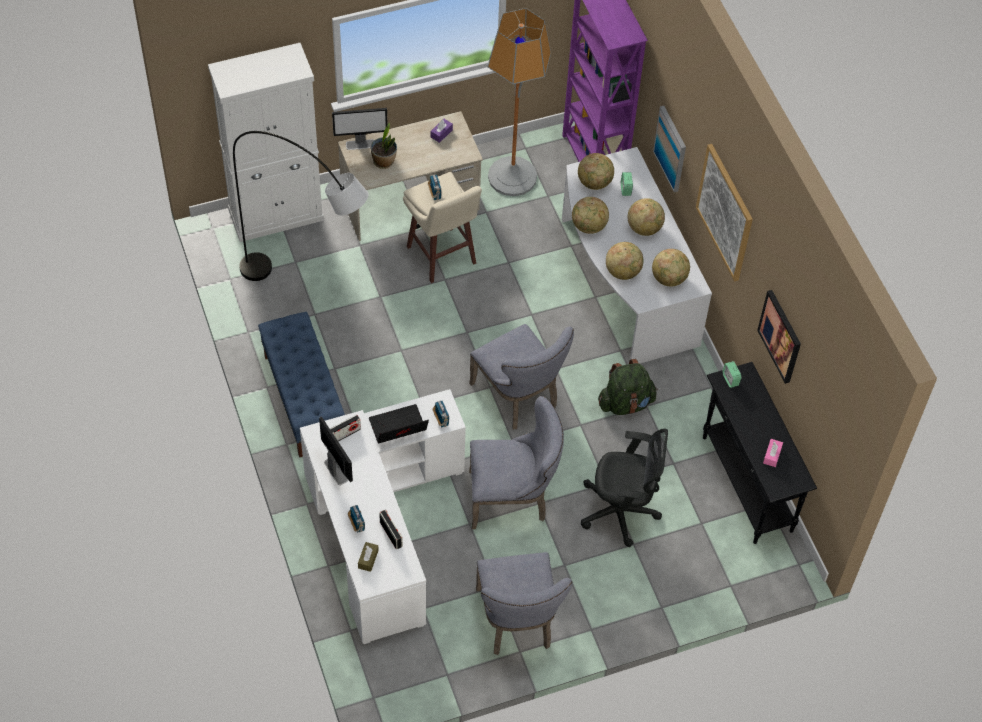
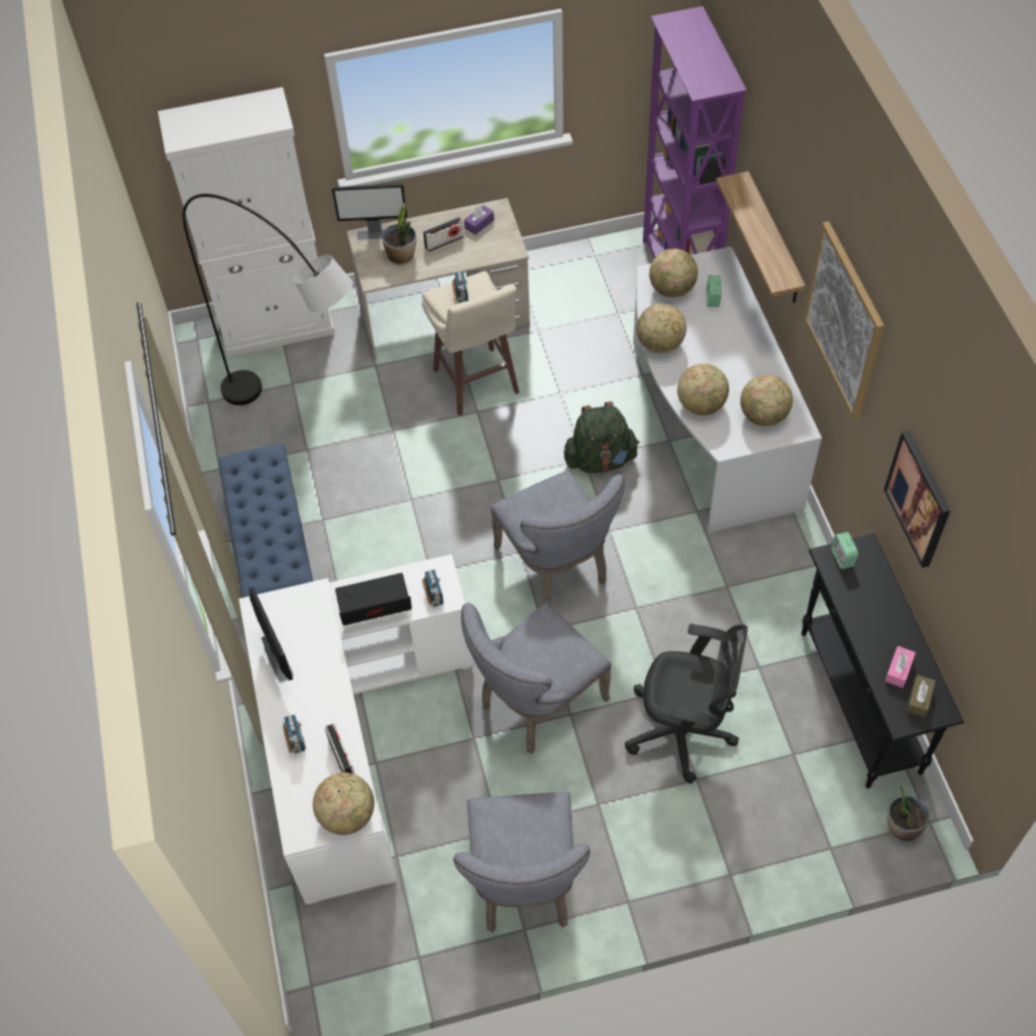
camera: 10 degrees right, 0 degrees up
radio [330,415,361,442] -> radio moved to [423,217,463,252]
brown tissue box [358,542,379,572] -> brown tissue box moved to [906,675,936,717]
grey chair [469,396,564,529] -> grey chair turned 135 degrees clockwise [461,603,612,754]
floor lamp [487,8,551,196] -> none
green backpack [598,359,658,415] -> green backpack moved to [564,402,640,473]
globe [628,198,665,236] -> globe moved to [313,772,374,835]
picture [653,106,686,192] -> shelf [716,171,806,303]
none -> potted plant [887,785,930,842]

